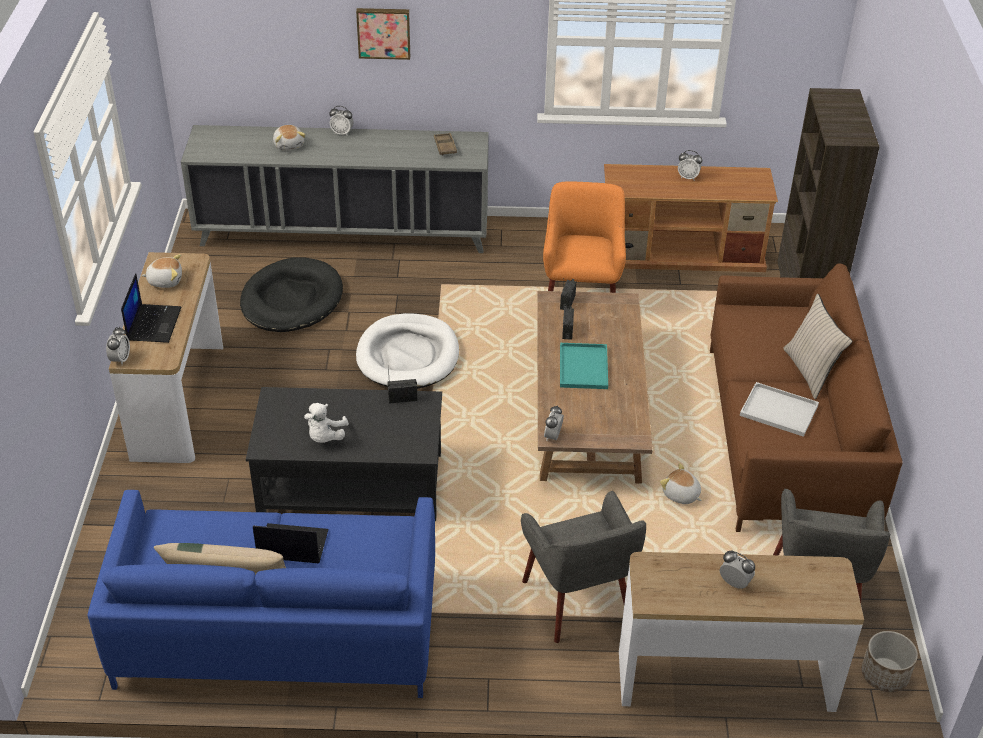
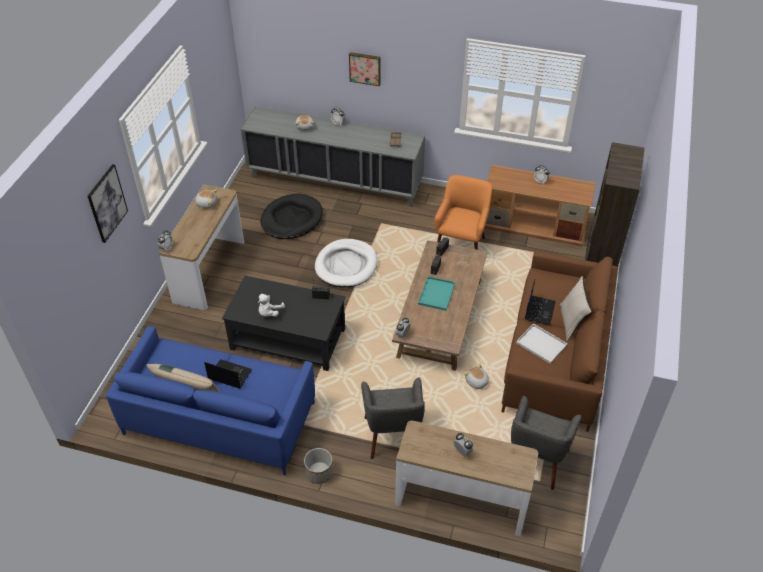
camera: 15 degrees right, 5 degrees up
laptop [121,273,181,343] -> laptop moved to [525,280,556,325]
planter [862,631,918,692] -> planter moved to [304,448,333,484]
none -> picture [88,164,128,243]

